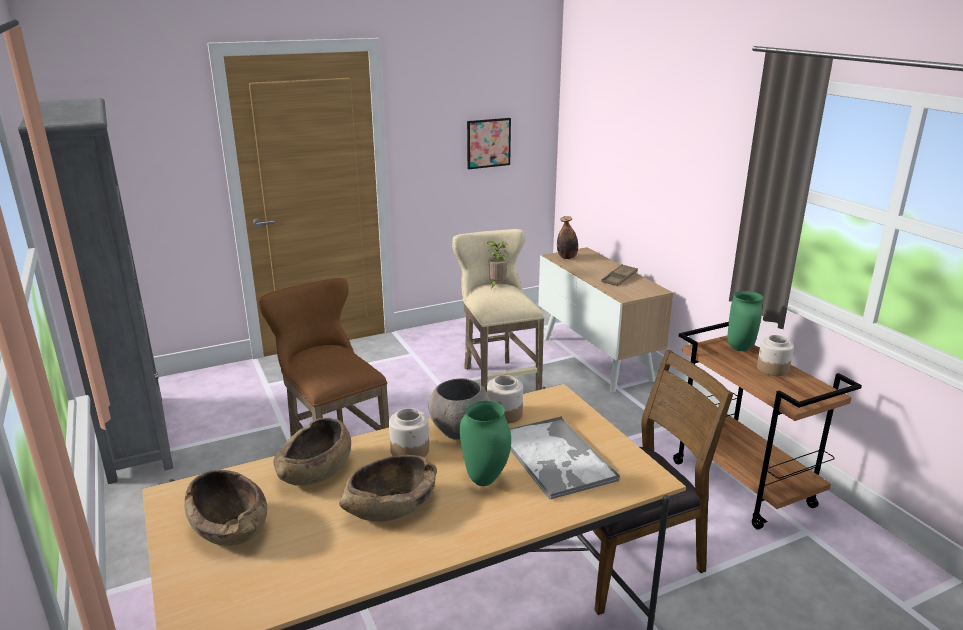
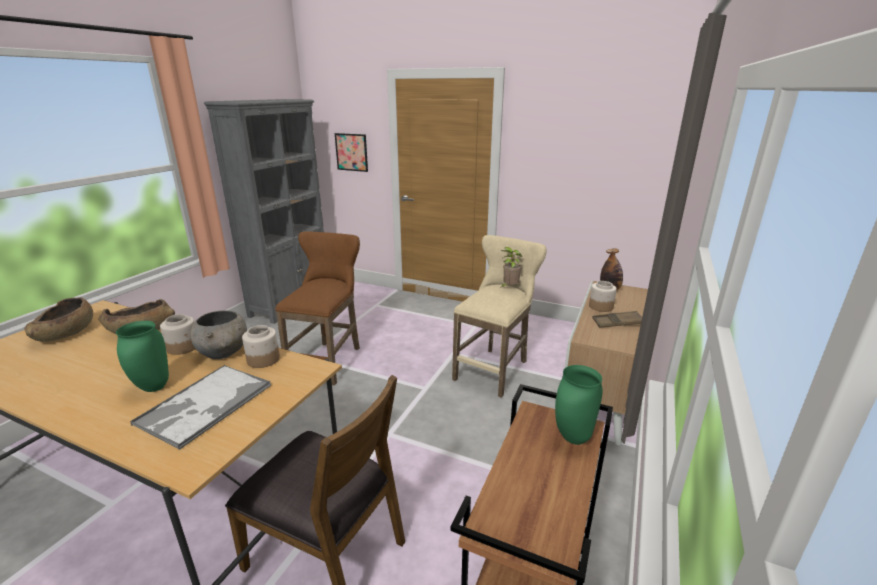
camera: 50 degrees right, 0 degrees up
brown bowl [339,455,437,522] -> none
picture [467,118,511,169] -> picture moved to [335,133,368,172]
jar [757,335,794,376] -> jar moved to [589,281,617,312]

